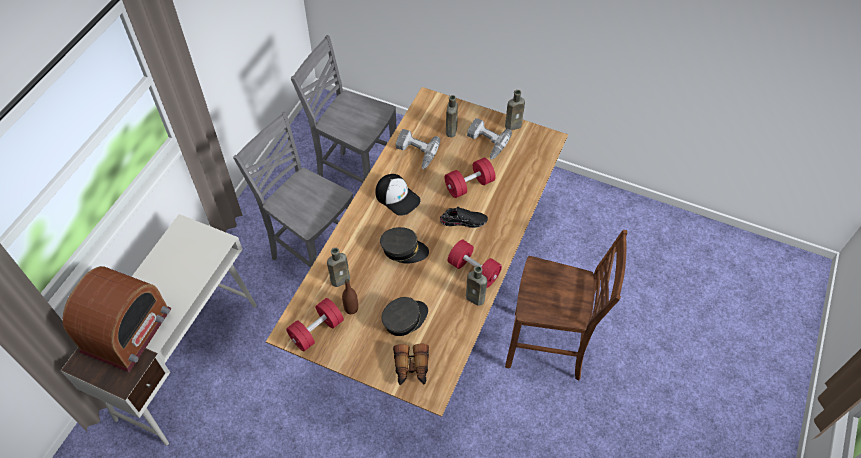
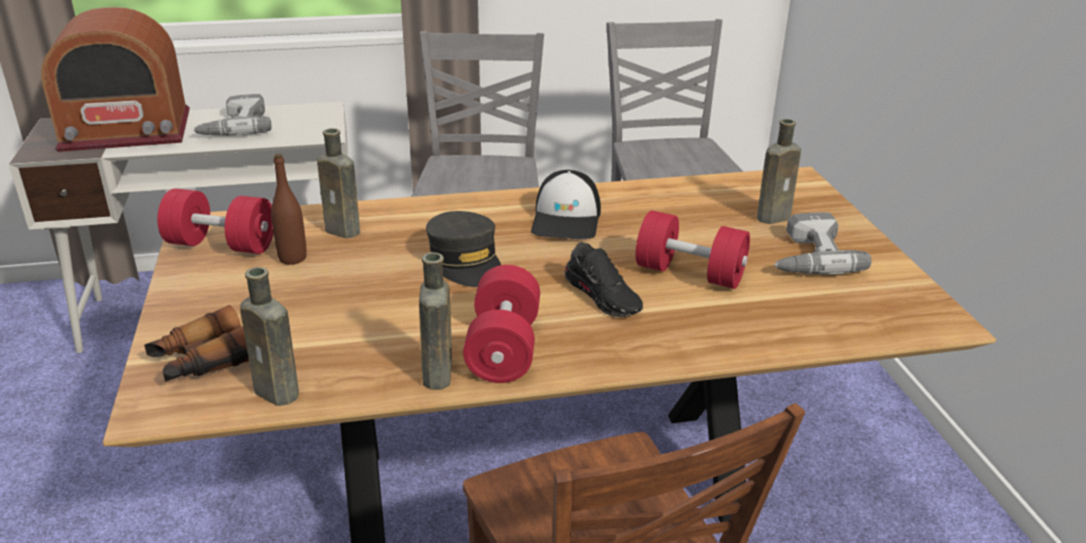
camera: 55 degrees right, 25 degrees down
grey cap [382,297,428,336] -> none
power drill [396,129,440,169] -> power drill moved to [193,94,272,136]
brown bottle [505,90,525,130] -> brown bottle moved to [240,267,299,406]

